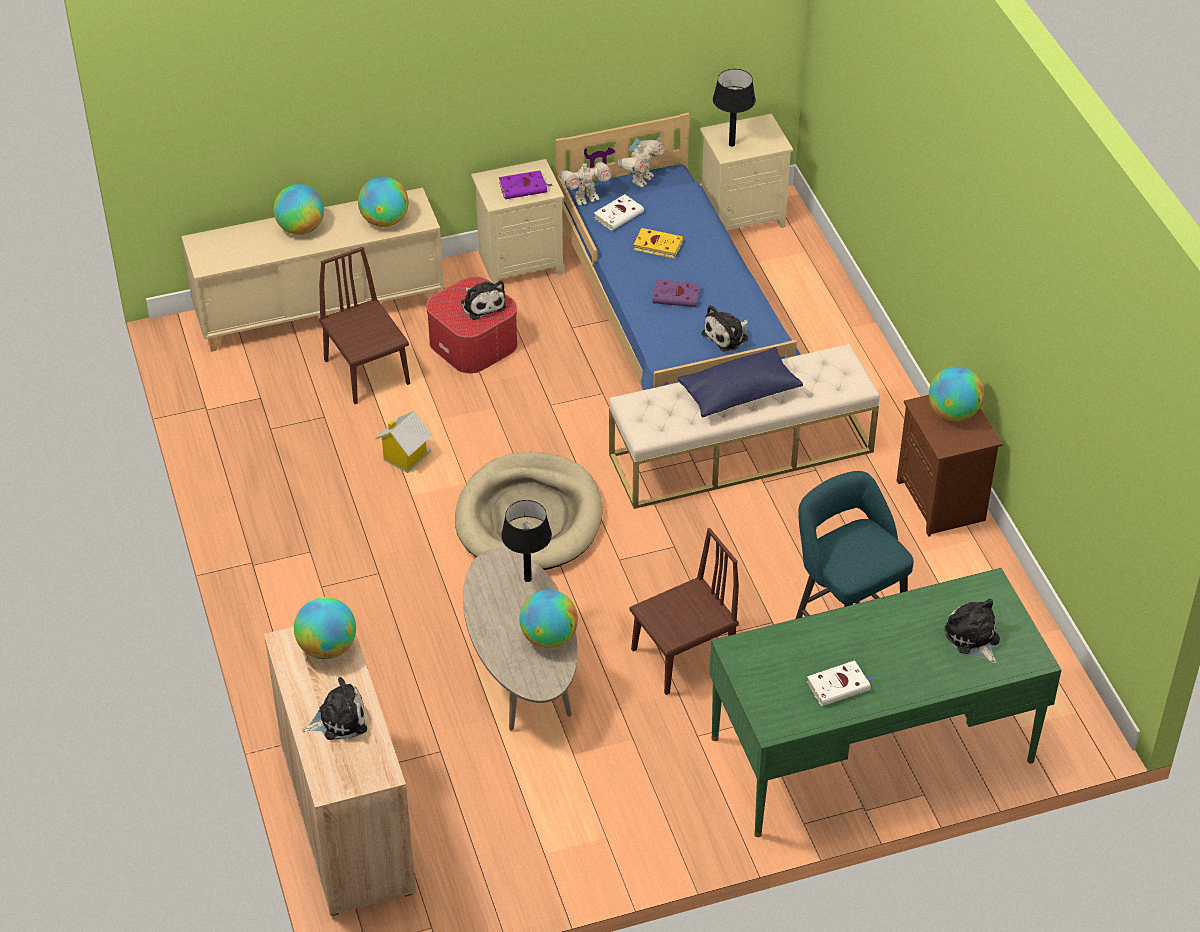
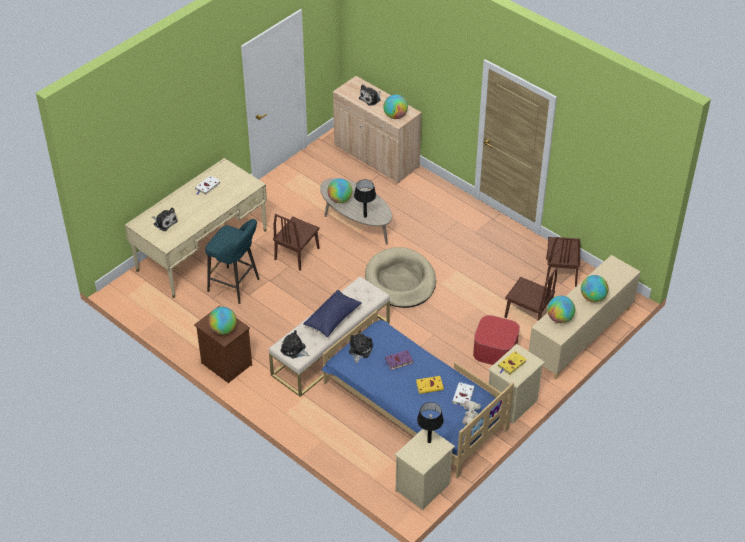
camera: 150 degrees right, 0 degrees up
toy house [375,411,432,473] -> none
plush toy [461,281,506,320] -> plush toy moved to [280,330,310,359]
purple book [499,170,553,199] -> yellow book [498,351,527,375]
toy robot [559,161,611,205] -> none
green desk [709,568,1061,837] -> beige desk [125,158,267,298]
none -> brown chair [546,237,580,287]

